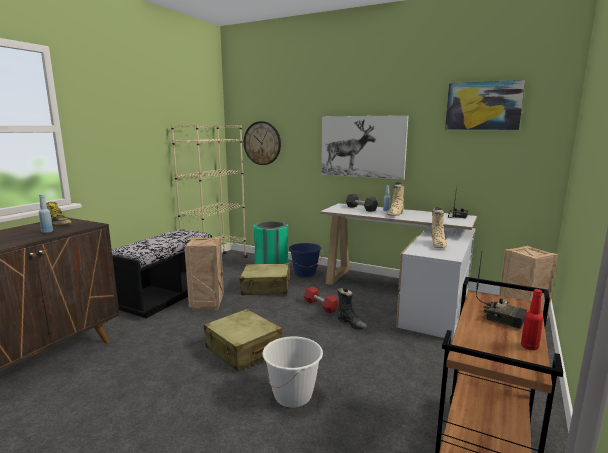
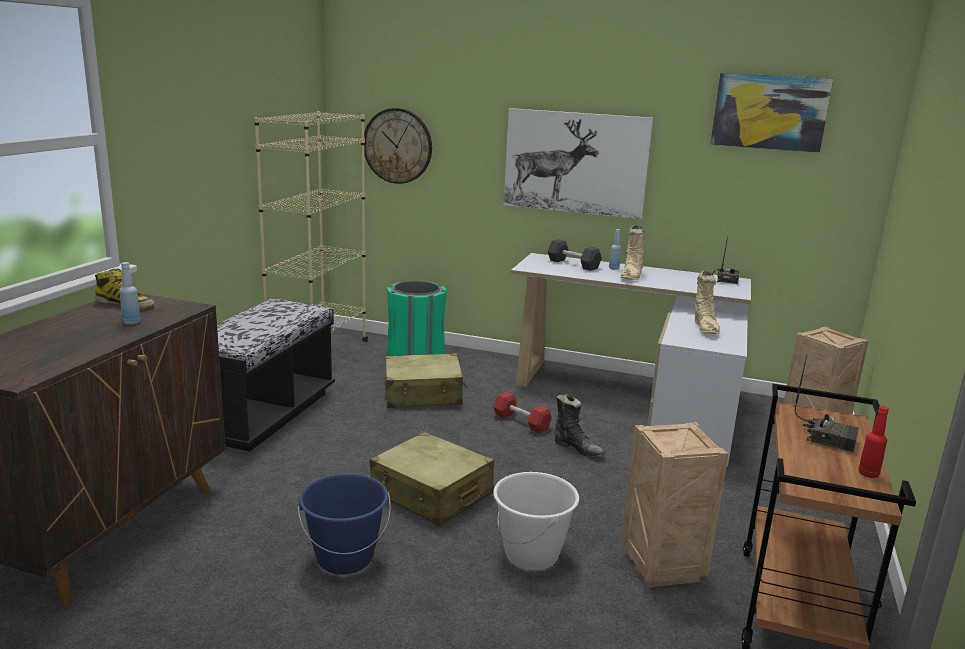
camera: 10 degrees left, 5 degrees up
crate [184,237,224,311] -> crate moved to [621,422,729,587]
blue bucket [289,243,322,277] -> blue bucket moved to [298,474,391,575]

